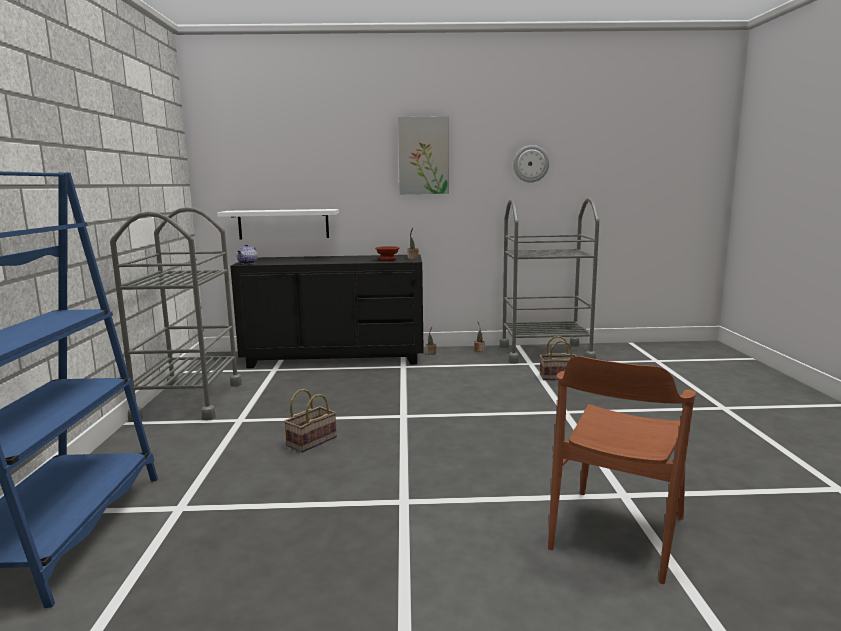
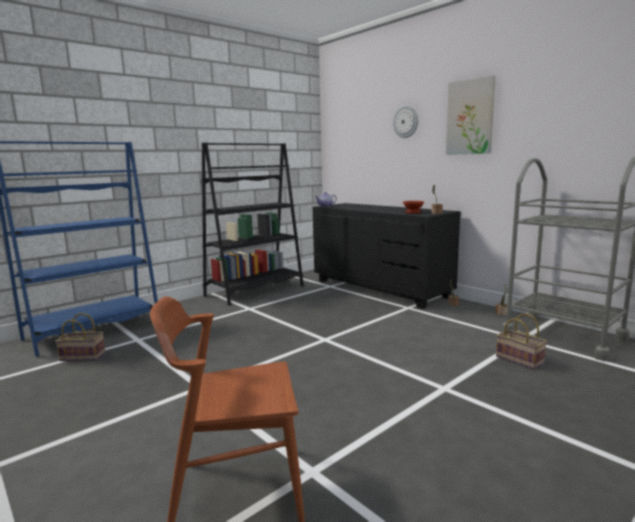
camera: 50 degrees right, 0 degrees up
grey cart [110,207,242,422] -> black bookcase [201,142,304,306]
white shelf [217,209,339,240] -> none
basket [284,389,337,453] -> basket moved to [56,313,105,361]
wall clock [513,145,549,183] -> wall clock moved to [393,106,418,138]

